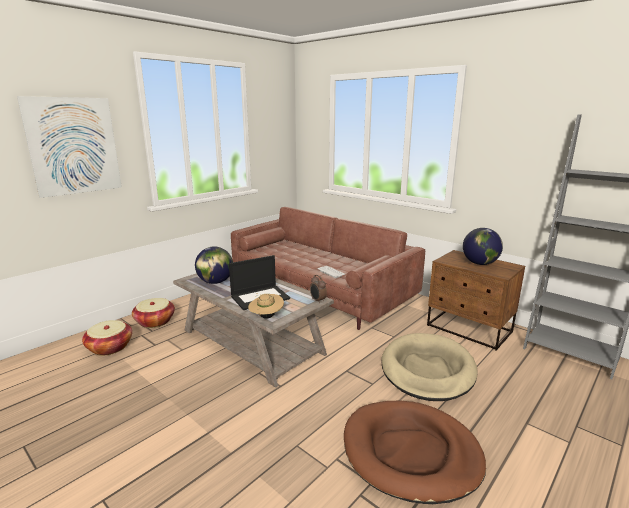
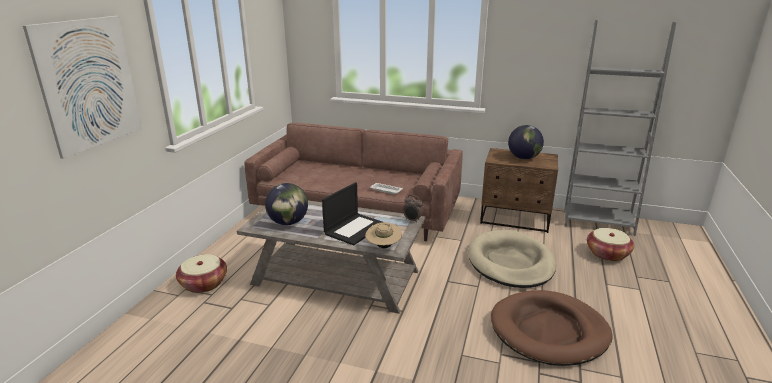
camera: 25 degrees left, 5 degrees up
basket [82,320,132,356] -> basket moved to [587,228,634,261]

